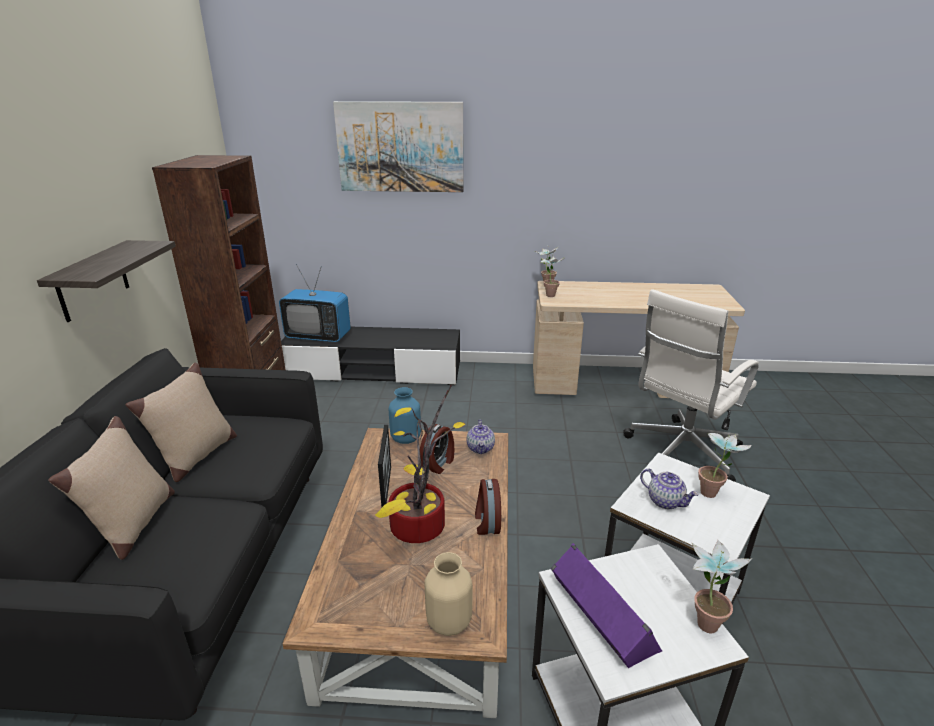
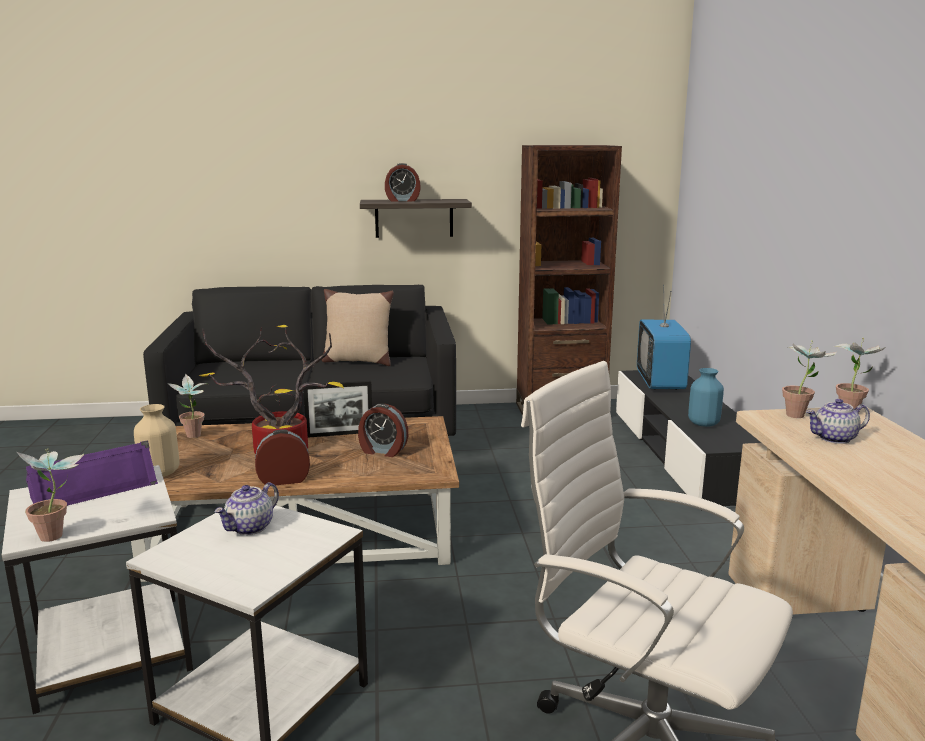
camera: 80 degrees right, 10 degrees down
beige pillow [49,416,175,560] -> none
picture [333,101,464,192] -> none
blue vase [389,387,421,444] -> blue vase moved to [688,368,724,427]
teapot [467,420,495,454] -> teapot moved to [806,399,870,444]
potted plant [698,433,752,498] -> potted plant moved to [168,374,206,438]
none -> alarm clock [385,163,421,202]

